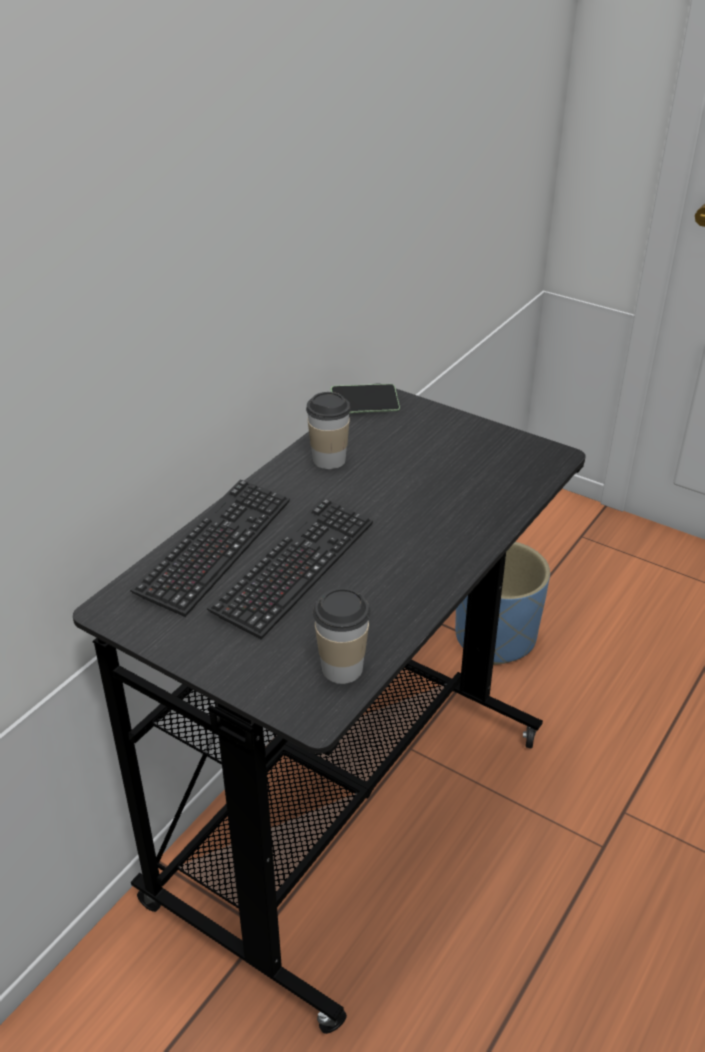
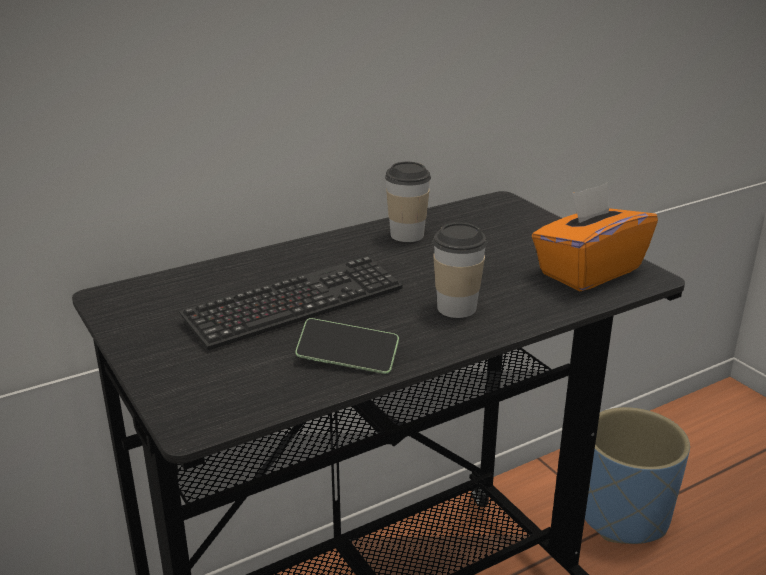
camera: 25 degrees right, 10 degrees down
keyboard [130,480,290,617] -> none
cup [313,588,371,684] -> cup moved to [432,222,487,318]
phone [331,384,400,413] -> phone moved to [295,318,399,374]
none -> orange tissue box [532,183,658,291]

